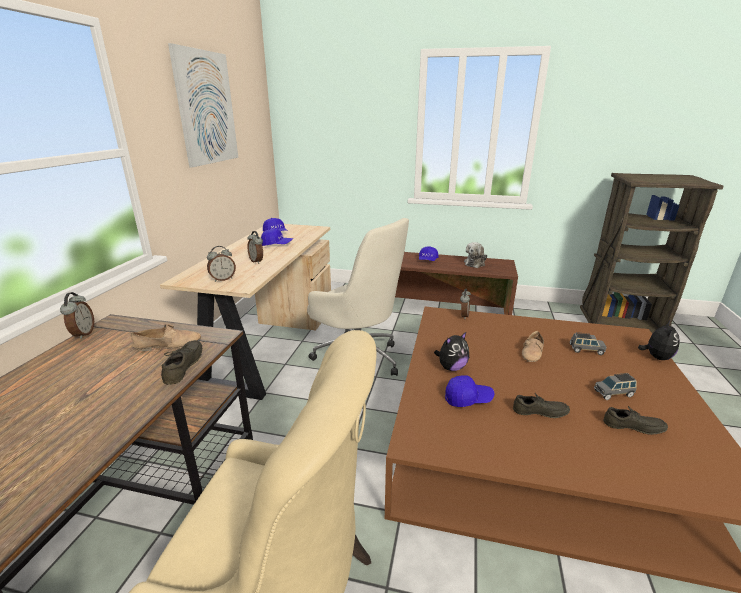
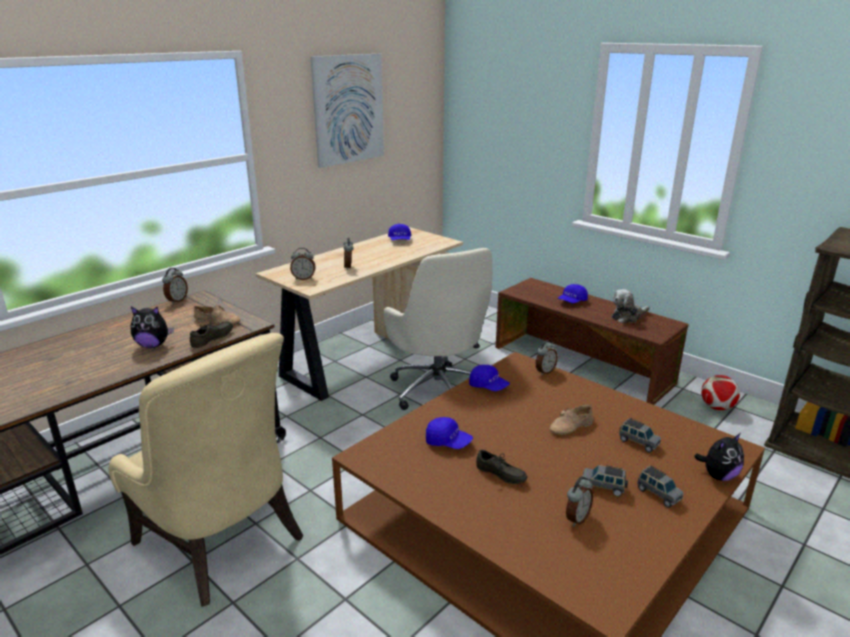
camera: 30 degrees right, 0 degrees up
blue cap [261,229,293,246] -> blue cap moved to [469,365,510,391]
plush toy [434,332,469,371] -> plush toy moved to [131,307,174,348]
grey shoe [603,406,668,435] -> alarm clock [566,477,593,526]
none -> grey toy car [637,465,684,508]
none -> football [701,375,740,410]

